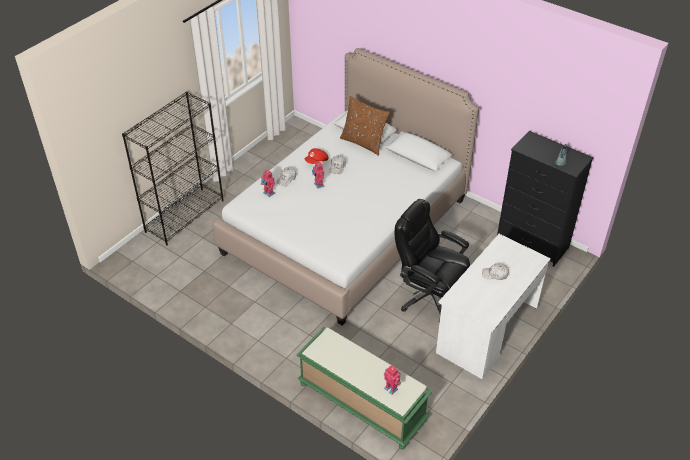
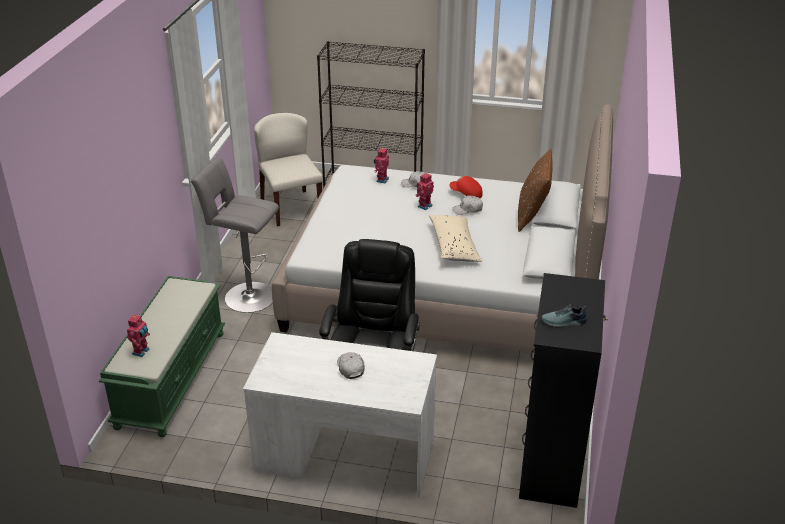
camera: 65 degrees right, 10 degrees down
none -> grey stool [191,157,279,313]
none -> beige chair [254,113,323,226]
none -> beige pillow [429,215,482,262]

